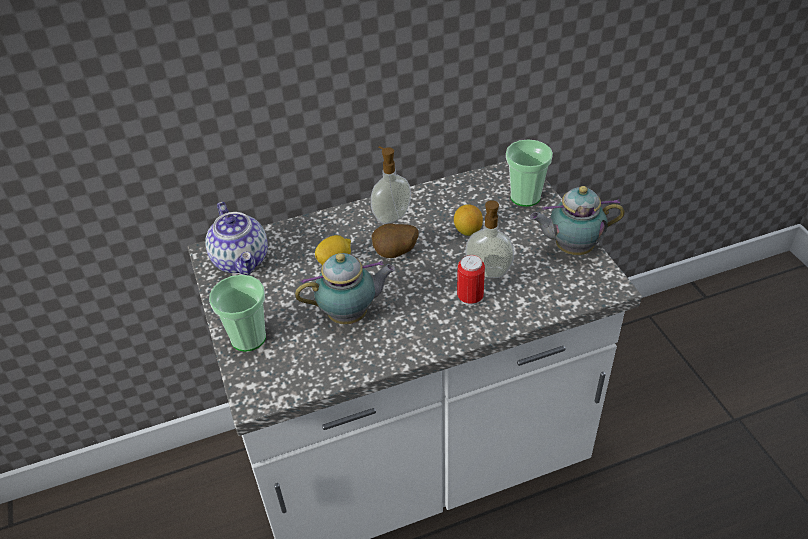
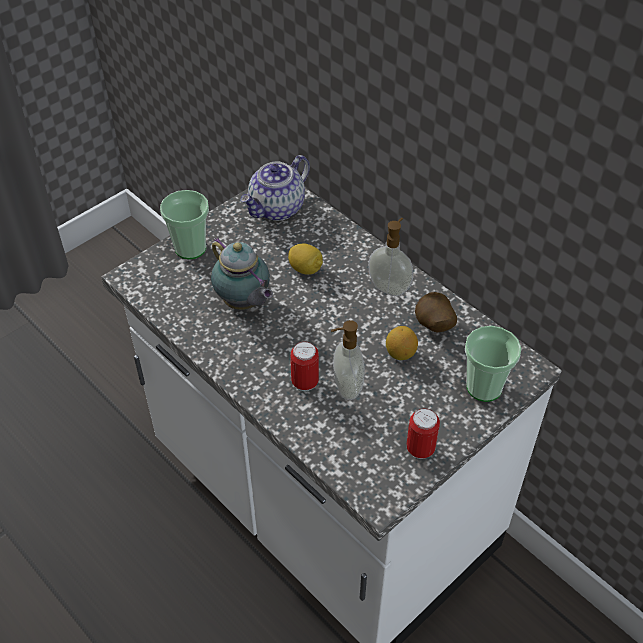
camera: 65 degrees right, 5 degrees up
potato [371,224,418,258] -> potato moved to [415,292,457,332]
teapot [530,186,625,255] -> can [407,408,440,459]

